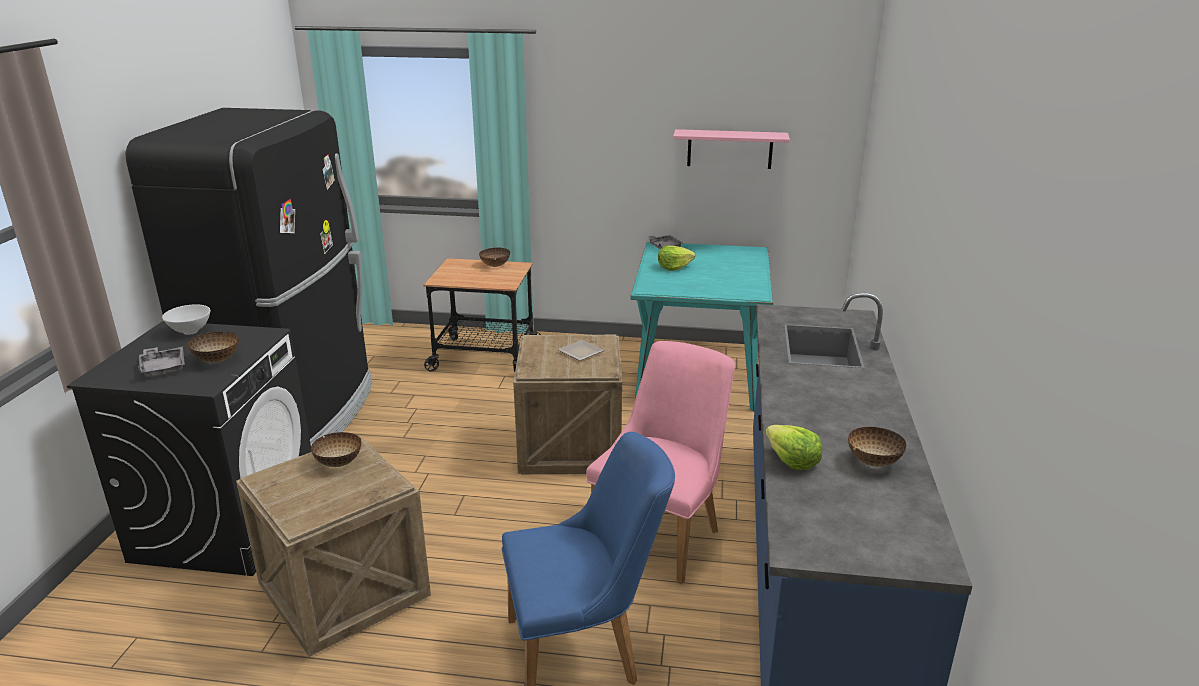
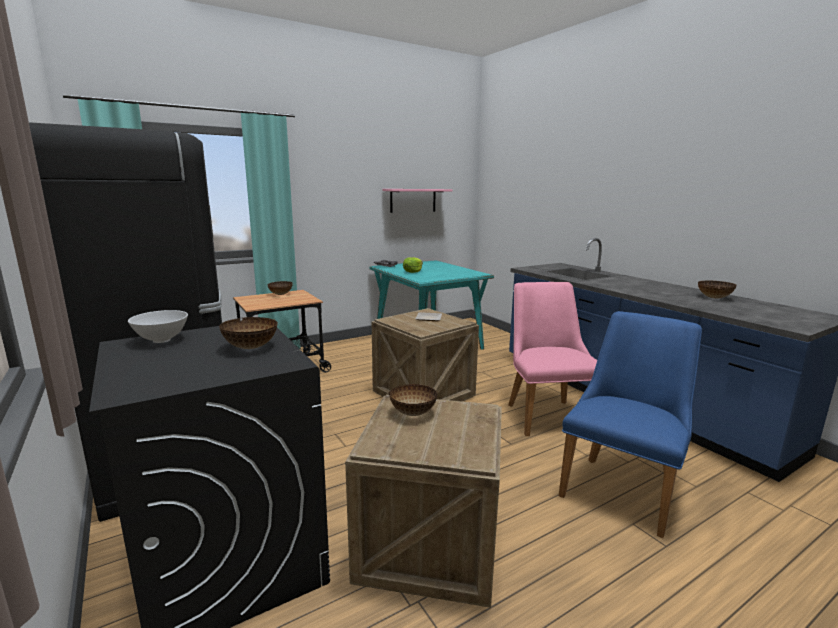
camera: 40 degrees left, 10 degrees down
grey tray [138,347,185,377] -> none
lettuce [766,425,822,470] -> none

